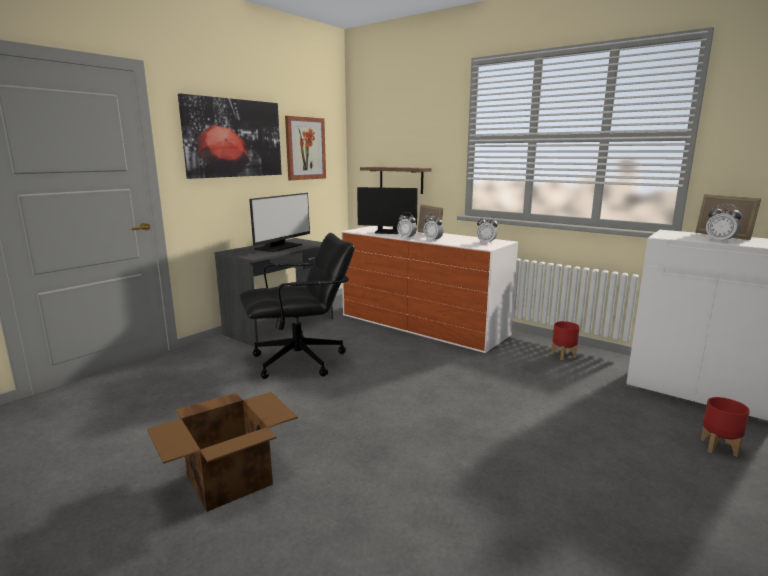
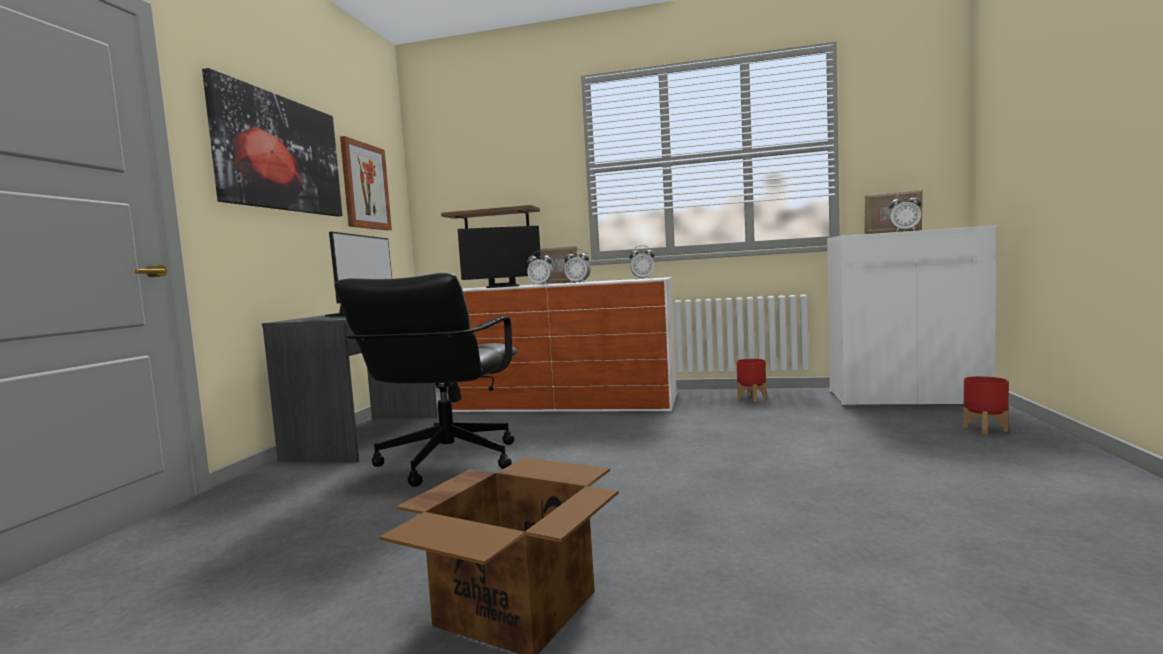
camera: 25 degrees left, 10 degrees down
black office chair [239,233,354,379] -> black office chair turned 150 degrees clockwise [334,273,517,487]

